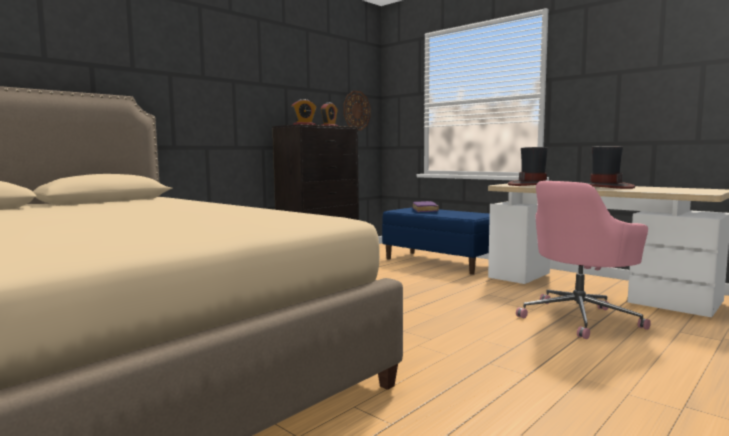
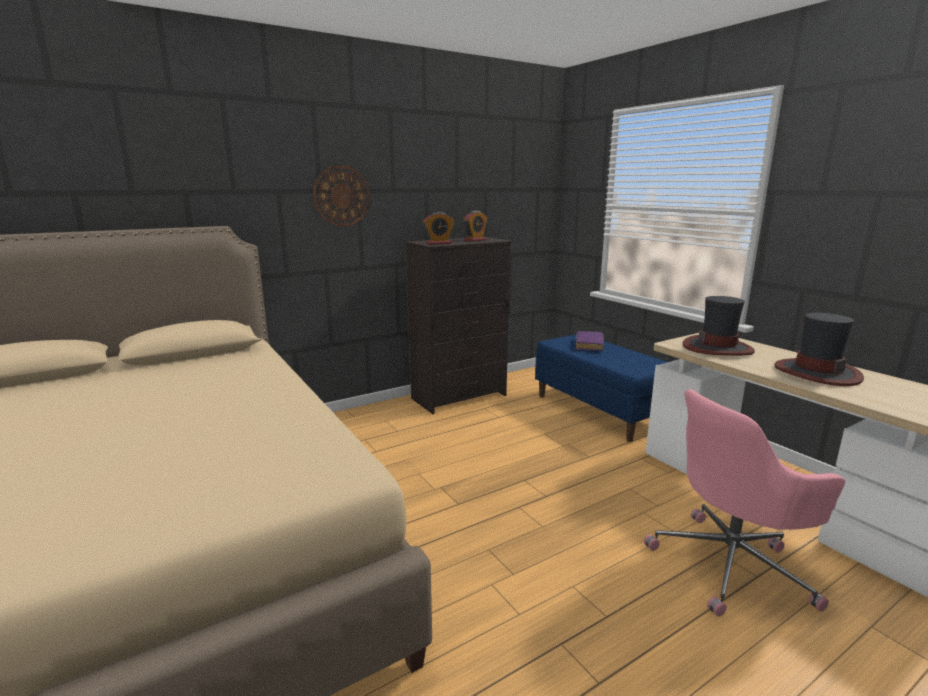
camera: 15 degrees right, 10 degrees up
wall clock [343,91,371,130] -> wall clock moved to [313,165,370,226]

